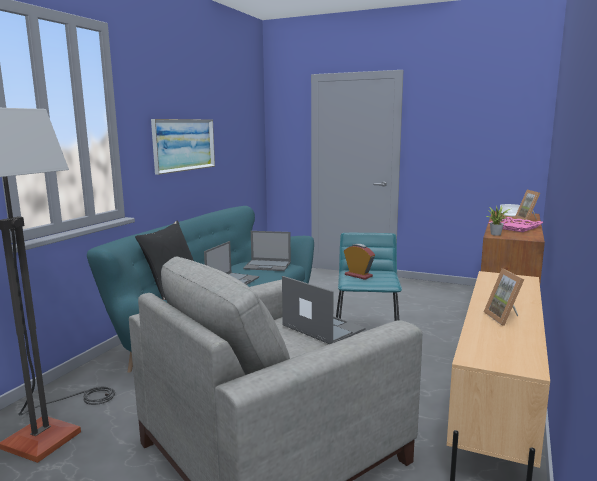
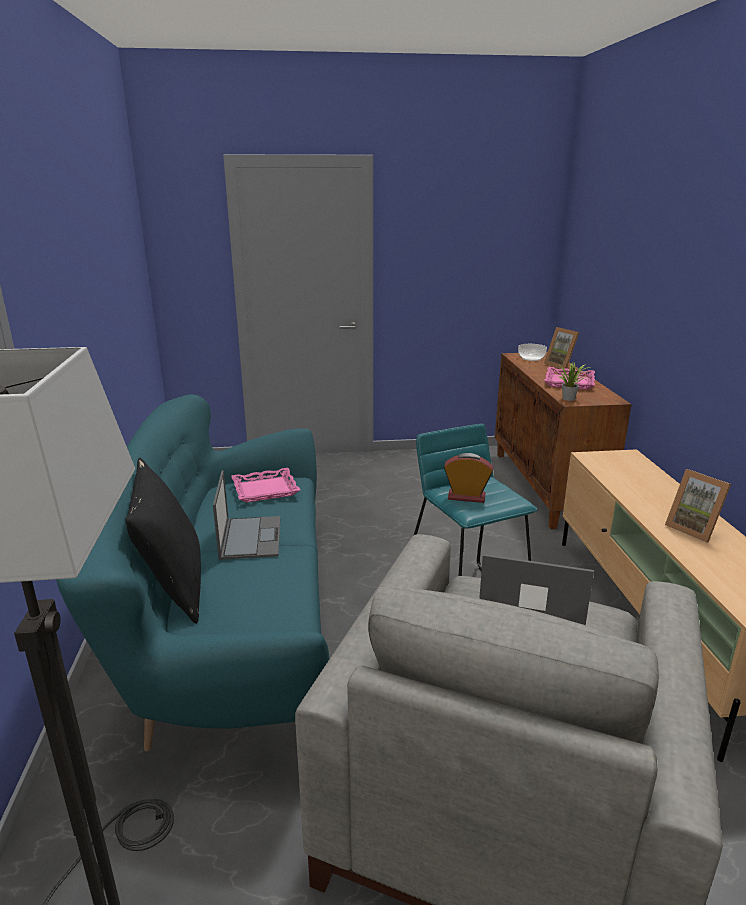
camera: 30 degrees left, 10 degrees up
picture [151,119,215,175] -> none
laptop [243,231,291,271] -> pink tray [231,468,300,503]

